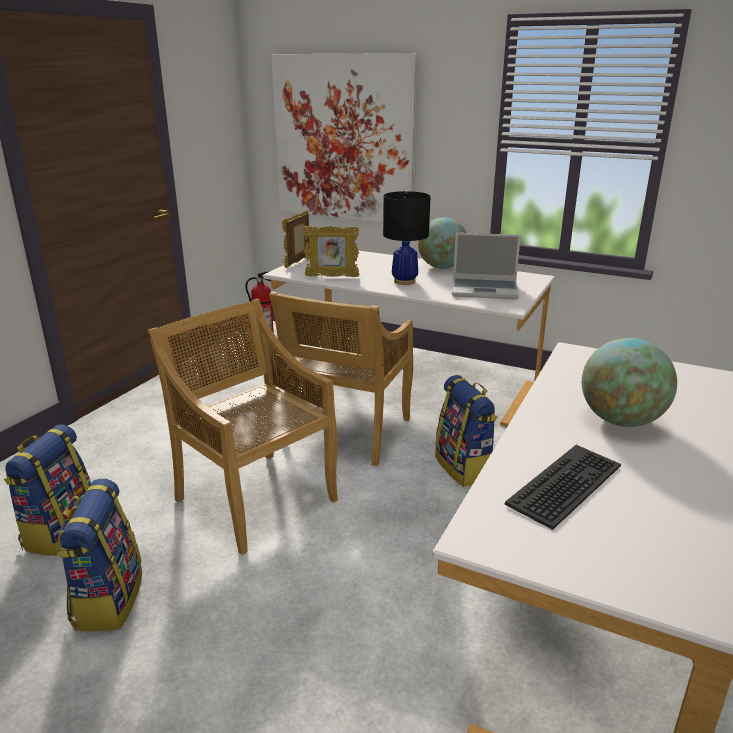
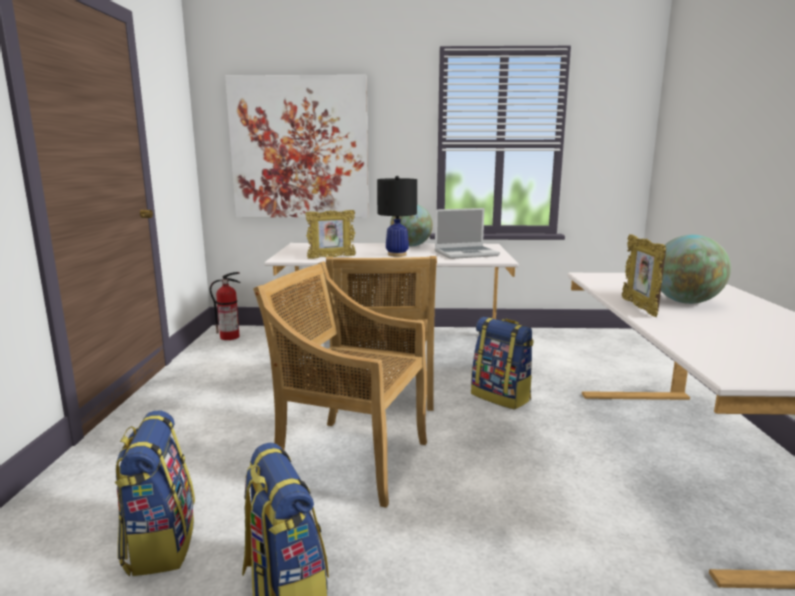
camera: 25 degrees left, 10 degrees down
picture frame [282,210,309,268] -> picture frame moved to [622,234,666,317]
keyboard [504,445,621,530] -> none

